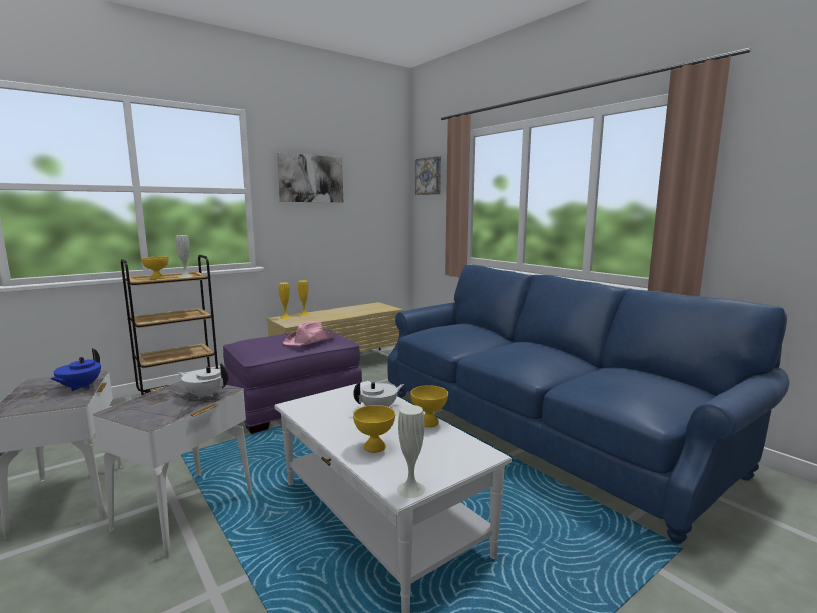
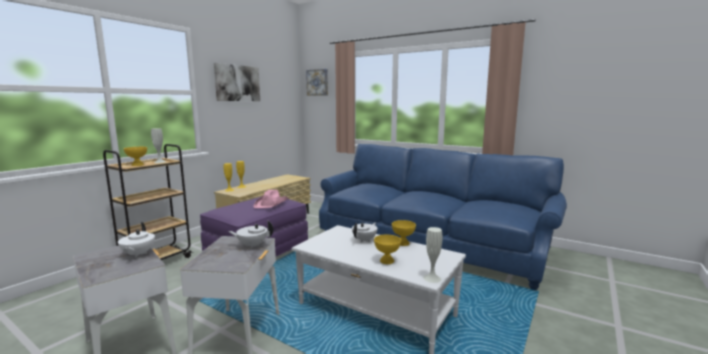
camera: 20 degrees left, 0 degrees up
blue teapot [50,349,101,391] -> white teapot [118,222,155,258]

